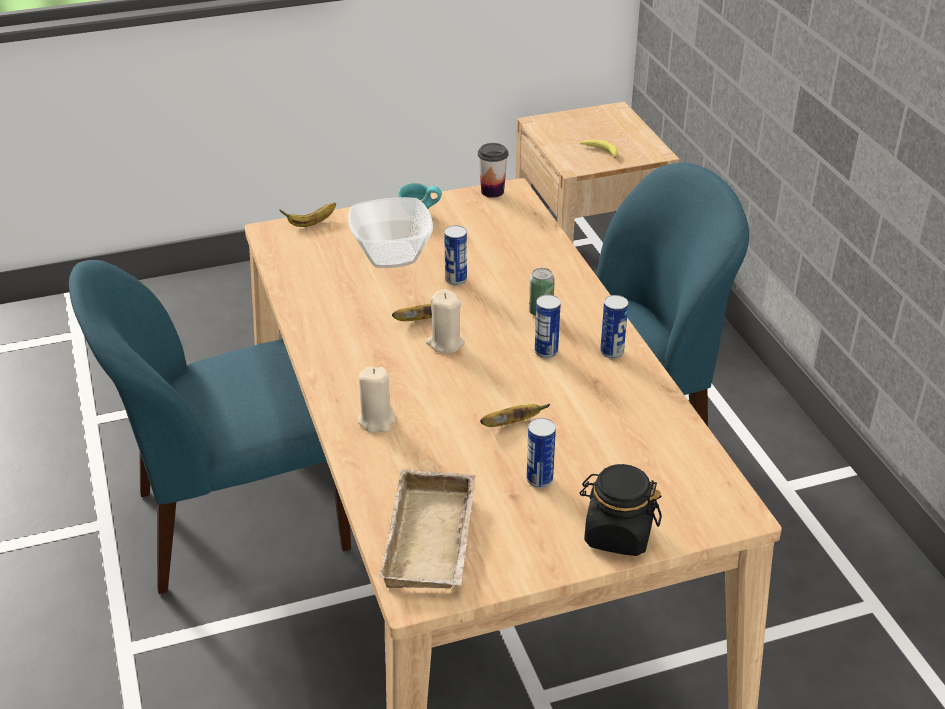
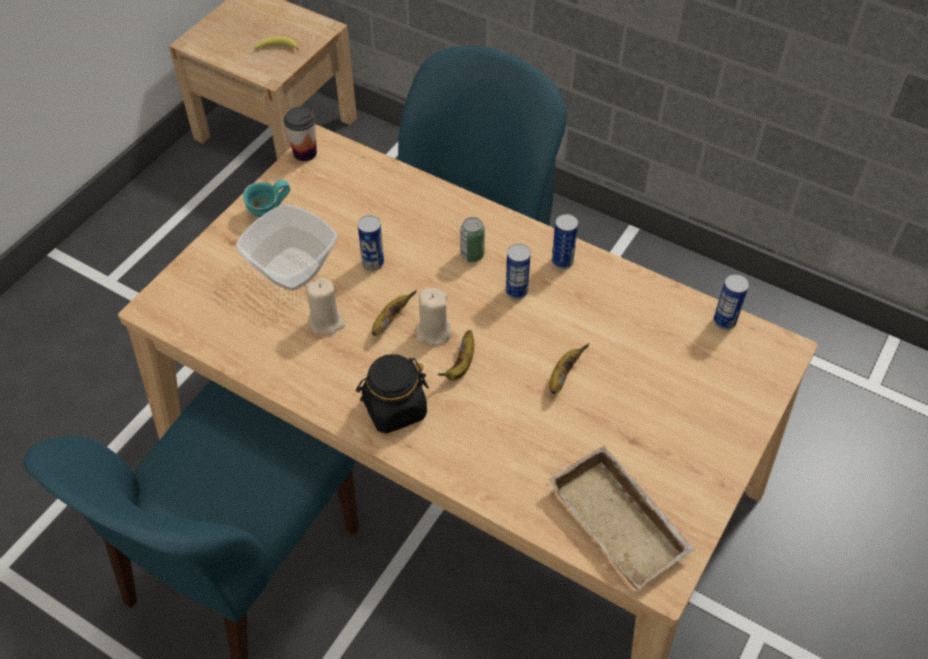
camera: 40 degrees left, 15 degrees up
banana [280,203,336,227] -> banana moved to [438,330,474,380]
beige candle [358,367,396,433] -> beige candle moved to [306,278,345,336]
can [526,418,556,488] -> can moved to [713,274,749,330]
black jar [580,464,662,556] -> black jar moved to [356,354,429,434]

